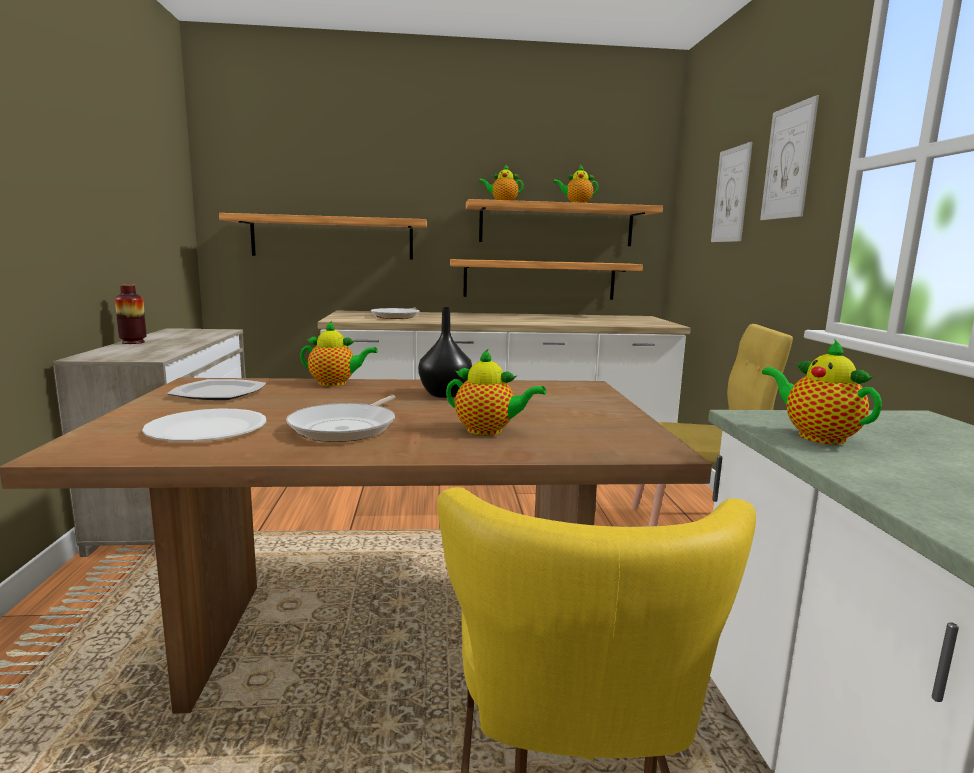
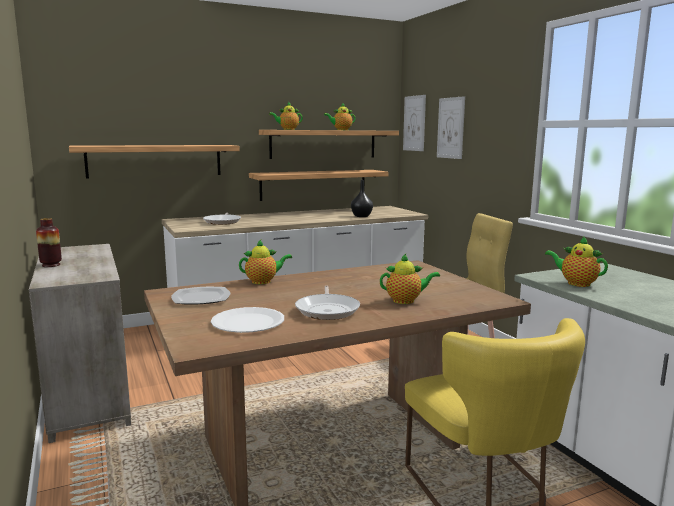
camera: 20 degrees left, 0 degrees up
black vase [418,307,472,398] -> black vase moved to [351,180,373,217]
picture [760,95,819,220] -> picture moved to [403,95,426,151]

